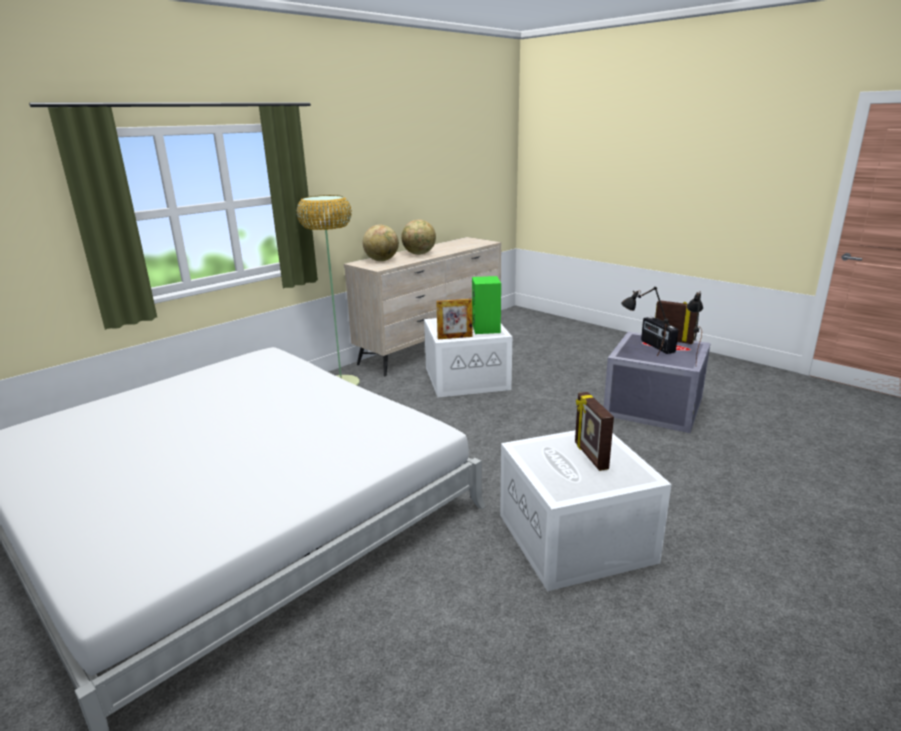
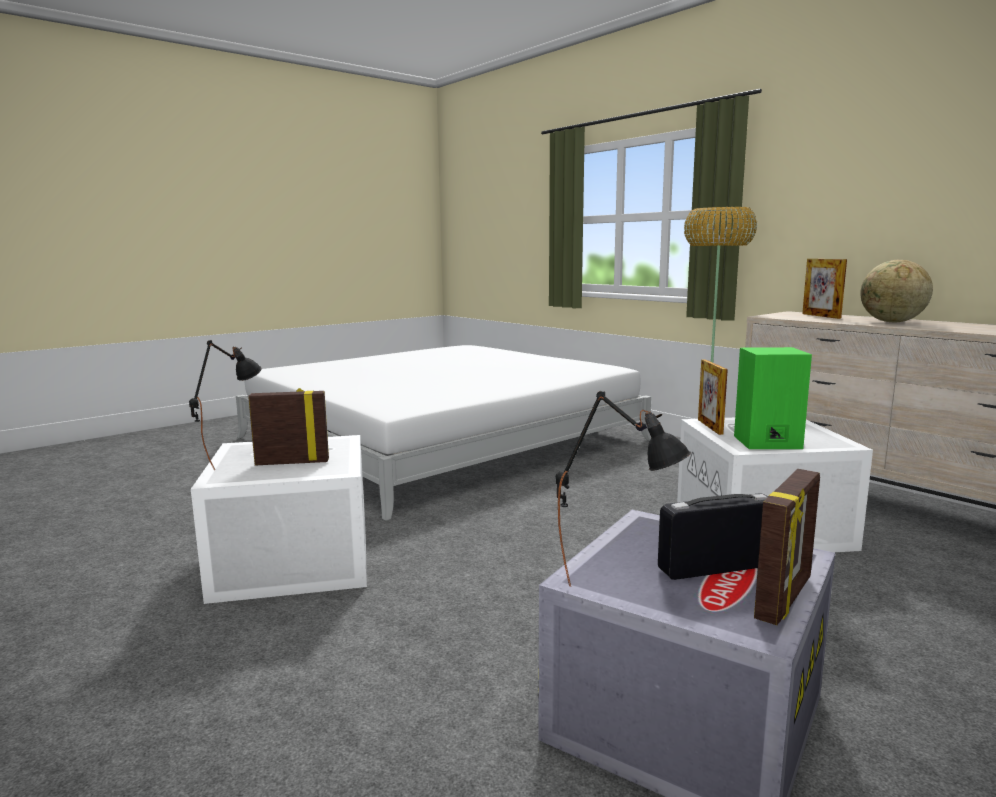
camera: 95 degrees right, 10 degrees down
globe [363,225,399,261] -> picture frame [802,259,847,319]
black table lamp [621,287,669,353] -> black table lamp moved to [189,340,262,470]

